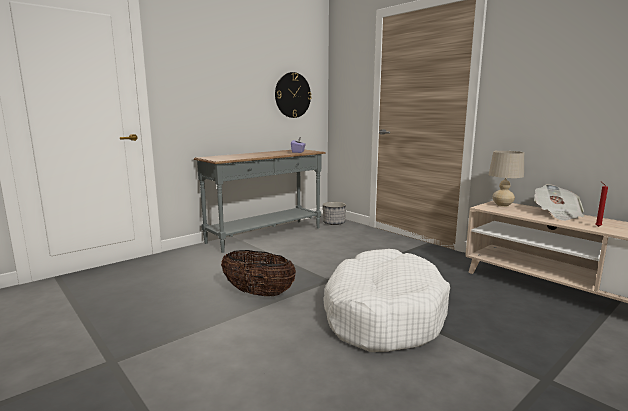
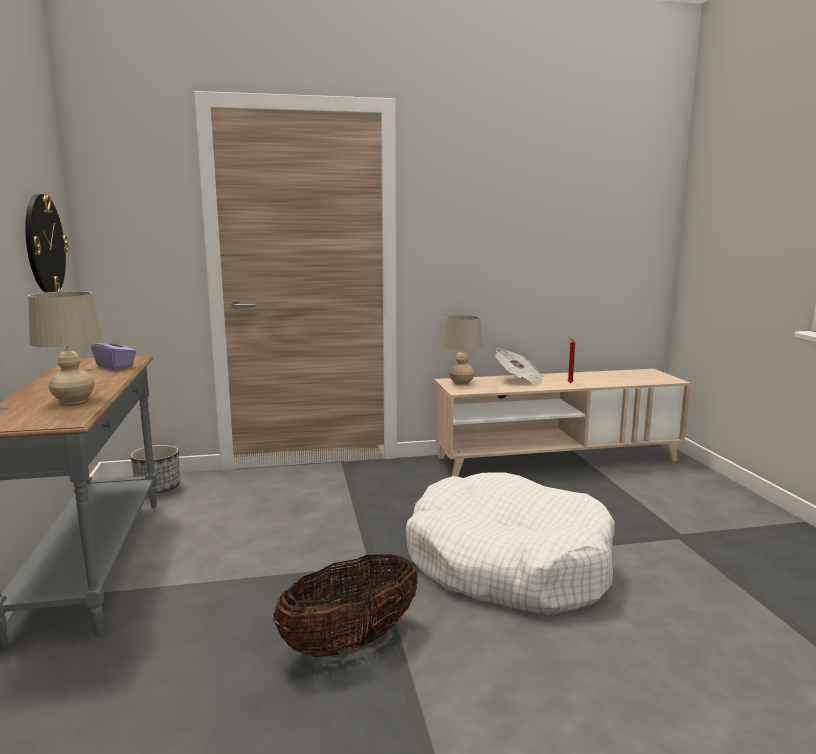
camera: 60 degrees left, 0 degrees up
none -> beige table lamp [28,291,102,404]

